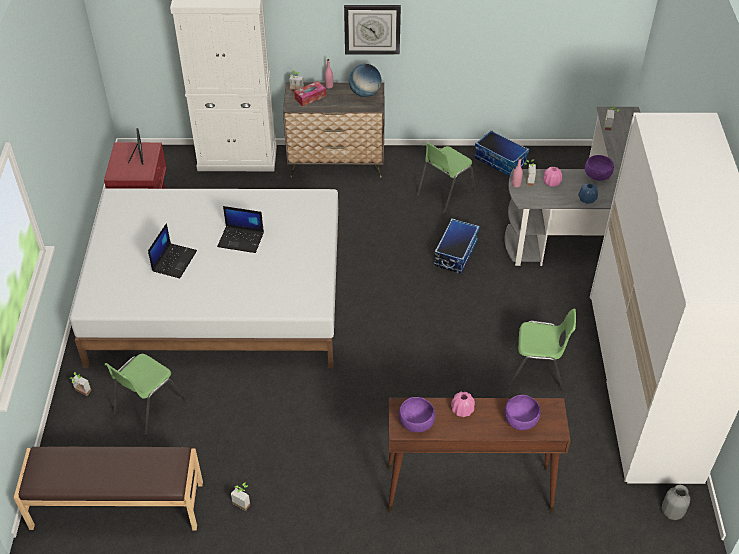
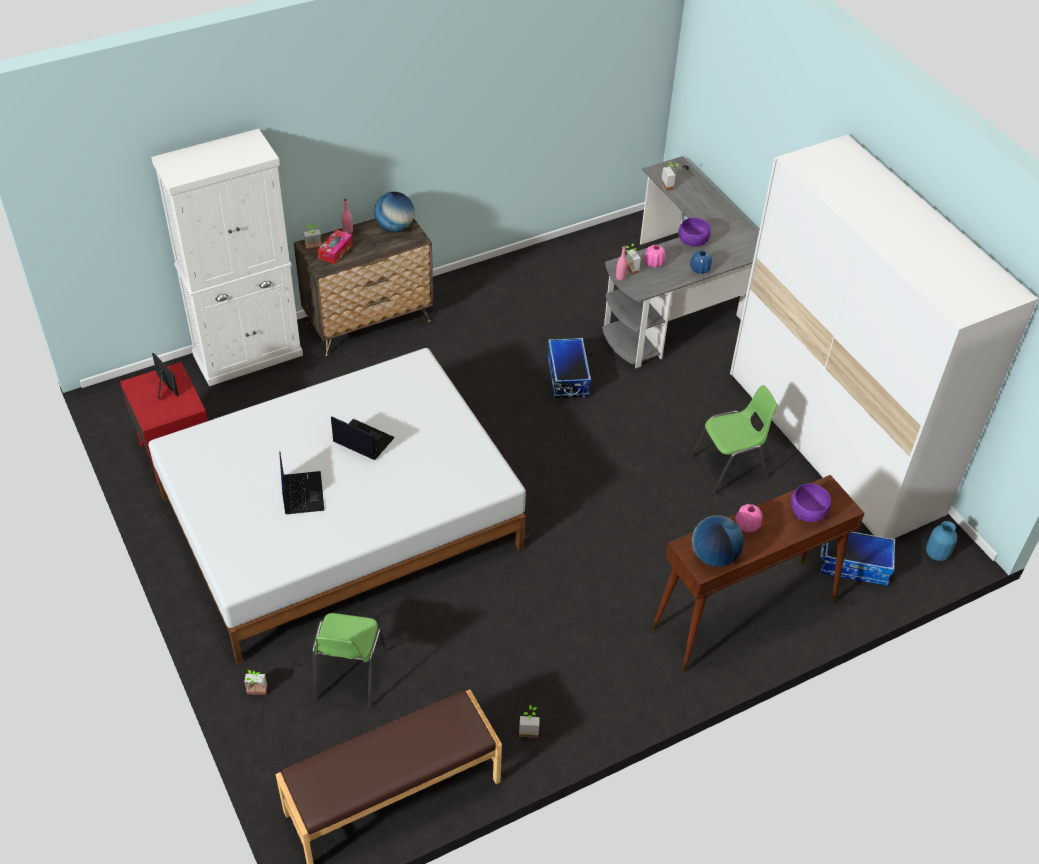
camera: 30 degrees left, 0 degrees up
laptop [217,206,264,253] -> laptop turned 135 degrees counterclockwise [331,416,395,460]
wall clock [344,5,401,55] -> none
purple bowl [399,397,436,432] -> globe [692,515,744,567]
green chair [417,142,476,213] -> none
storage box [474,130,529,176] -> storage box moved to [820,532,895,586]
grey vase [662,485,690,520] -> blue vase [926,521,957,561]

